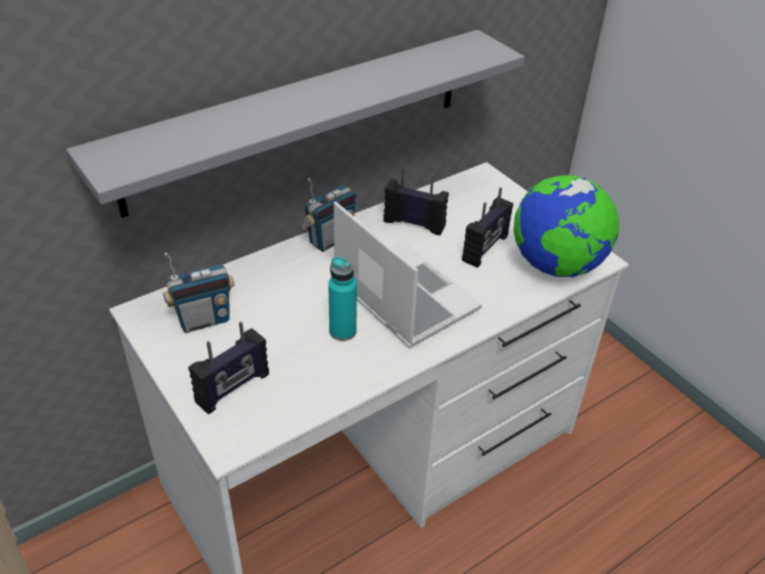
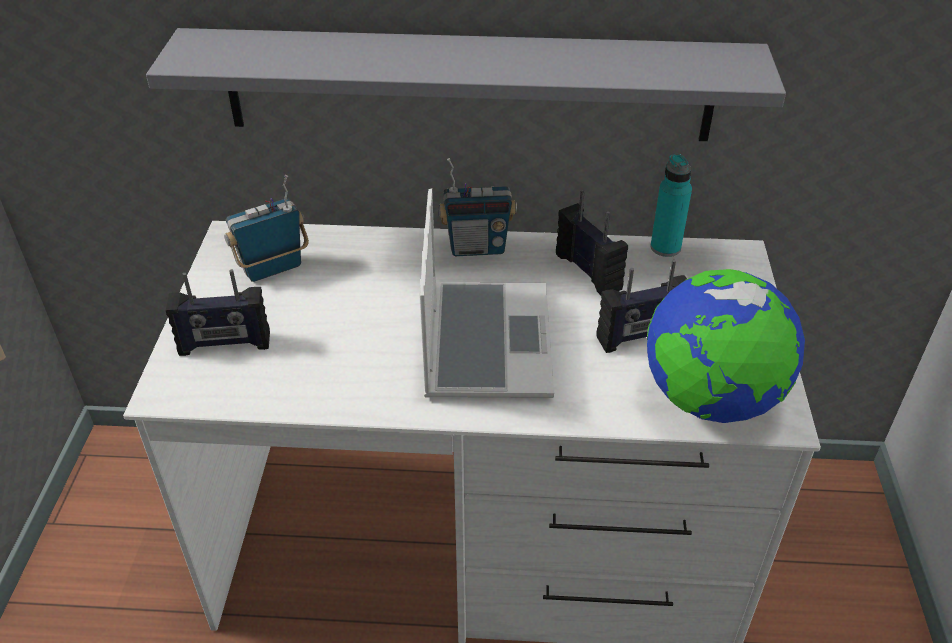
camera: 40 degrees right, 0 degrees up
radio [163,252,234,333] -> radio turned 135 degrees clockwise [224,175,309,282]
turquoise bottle [328,256,357,341] -> turquoise bottle moved to [650,154,692,257]

